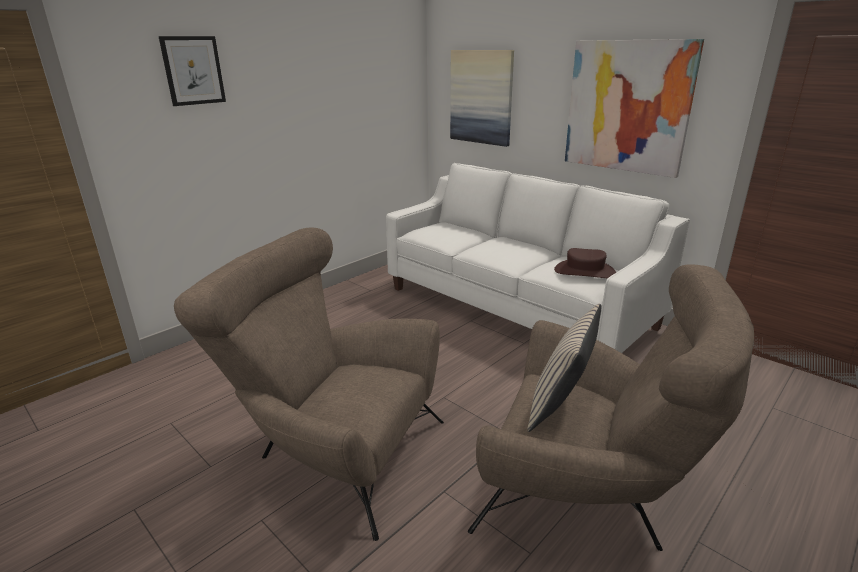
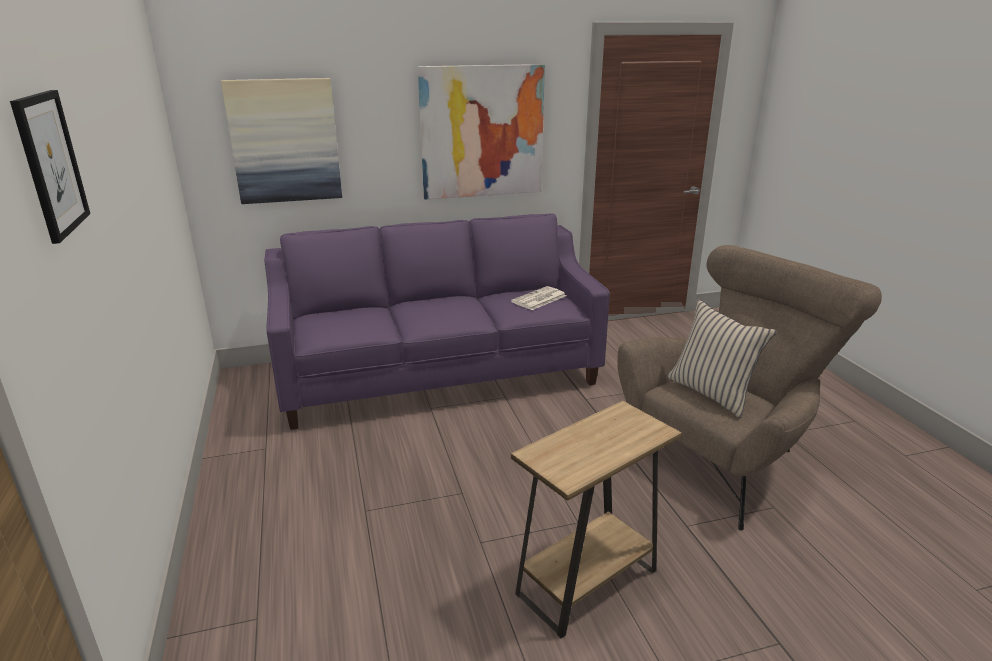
camera: 60 degrees left, 0 degrees up
brown armchair [174,227,444,541] -> brown side table [511,401,682,638]
white sofa [386,163,690,353] -> purple sofa [264,213,610,430]
brown hat [554,248,616,278] -> newspaper [511,286,566,310]

